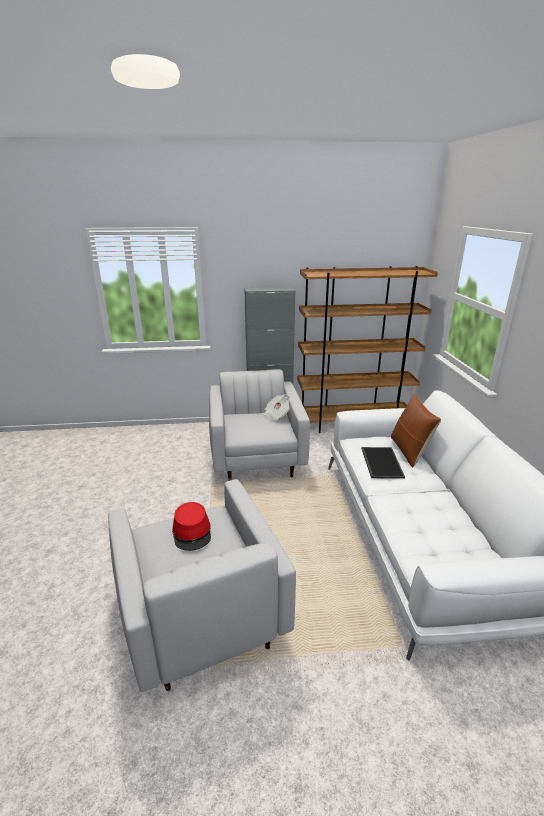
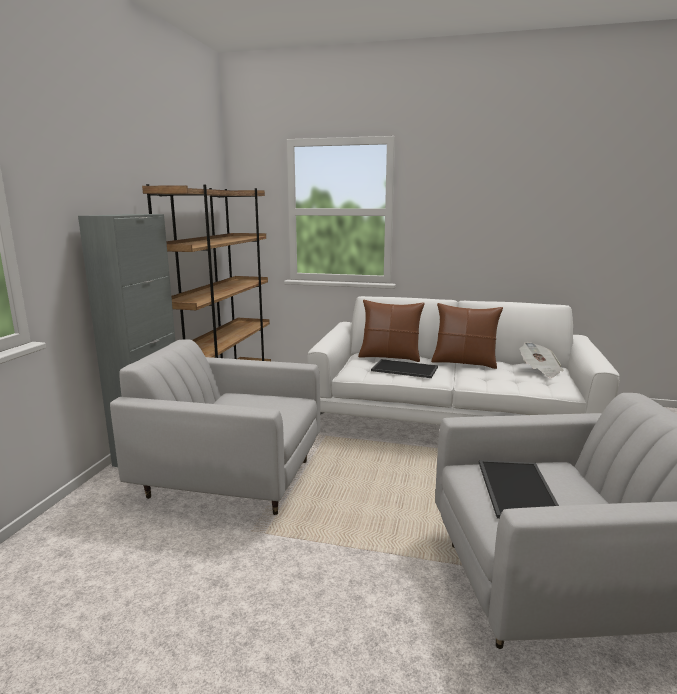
camera: 70 degrees left, 10 degrees down
red hat [172,502,211,551] -> tray [479,460,559,519]
newspaper [262,394,291,421] -> newspaper moved to [519,342,563,378]
none -> brown pillow [431,303,503,369]

